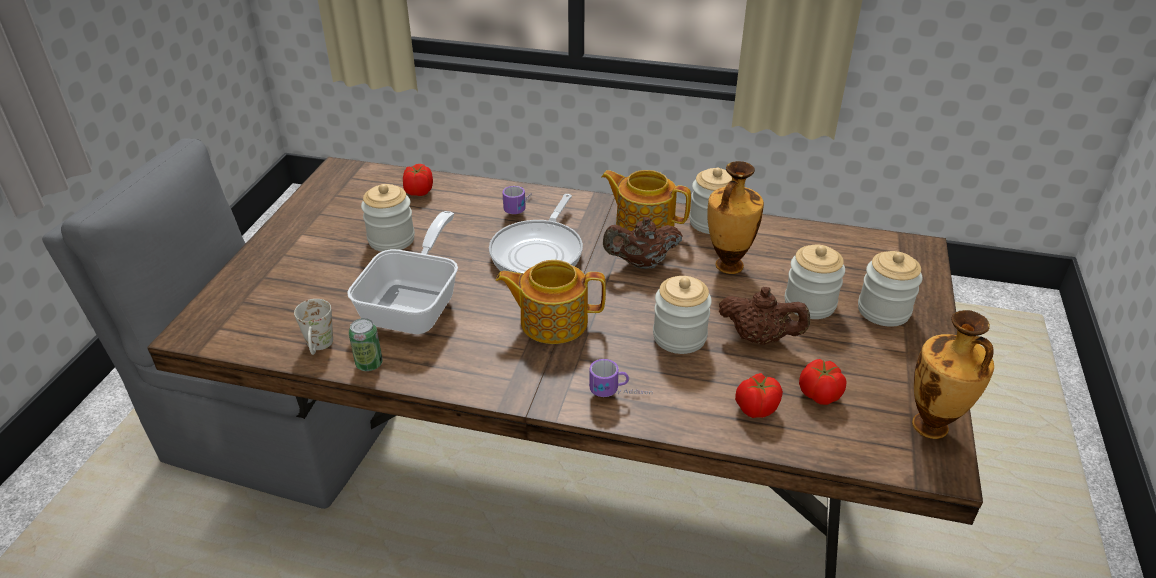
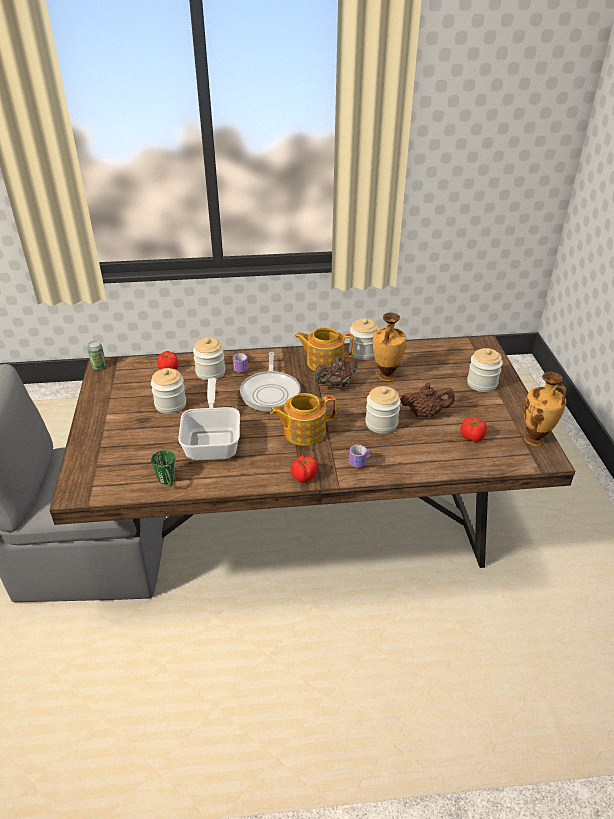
camera: 20 degrees left, 0 degrees up
white mug [294,299,333,355] -> green mug [151,450,175,486]
can [349,318,383,371] -> can moved to [88,341,106,370]
tomato [735,373,783,418] -> tomato moved to [291,455,318,483]
jar [785,245,845,319] -> jar moved to [193,338,225,381]

